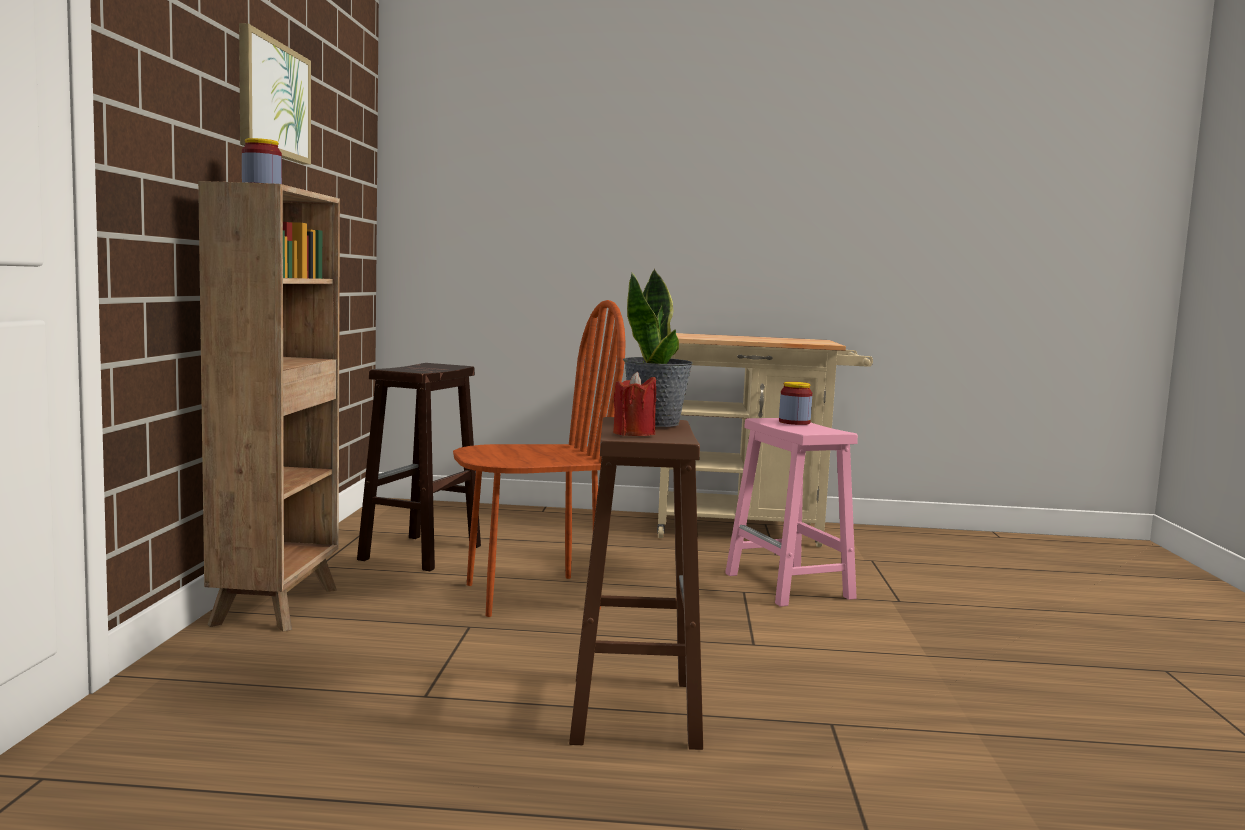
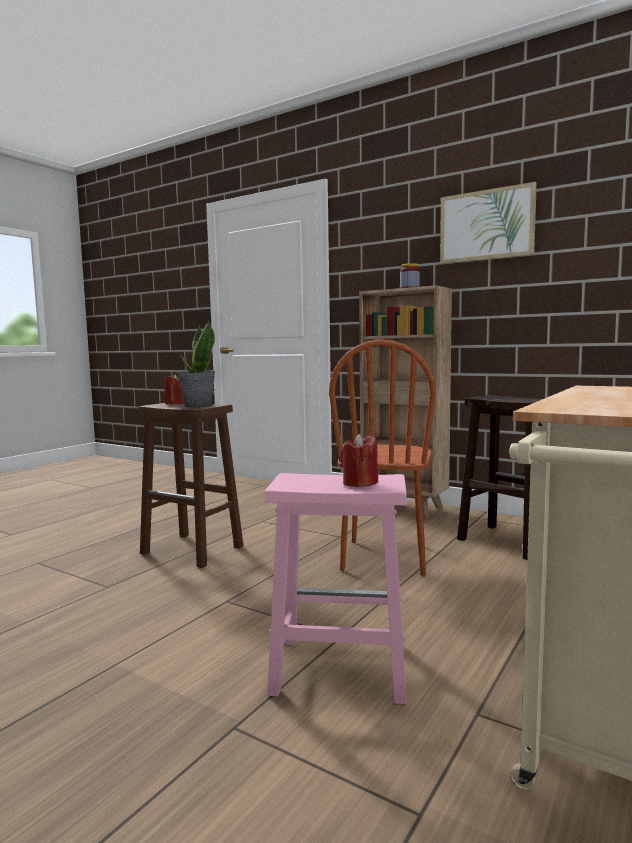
camera: 120 degrees right, 0 degrees up
jar [779,382,812,425] -> red candle [340,434,378,487]

